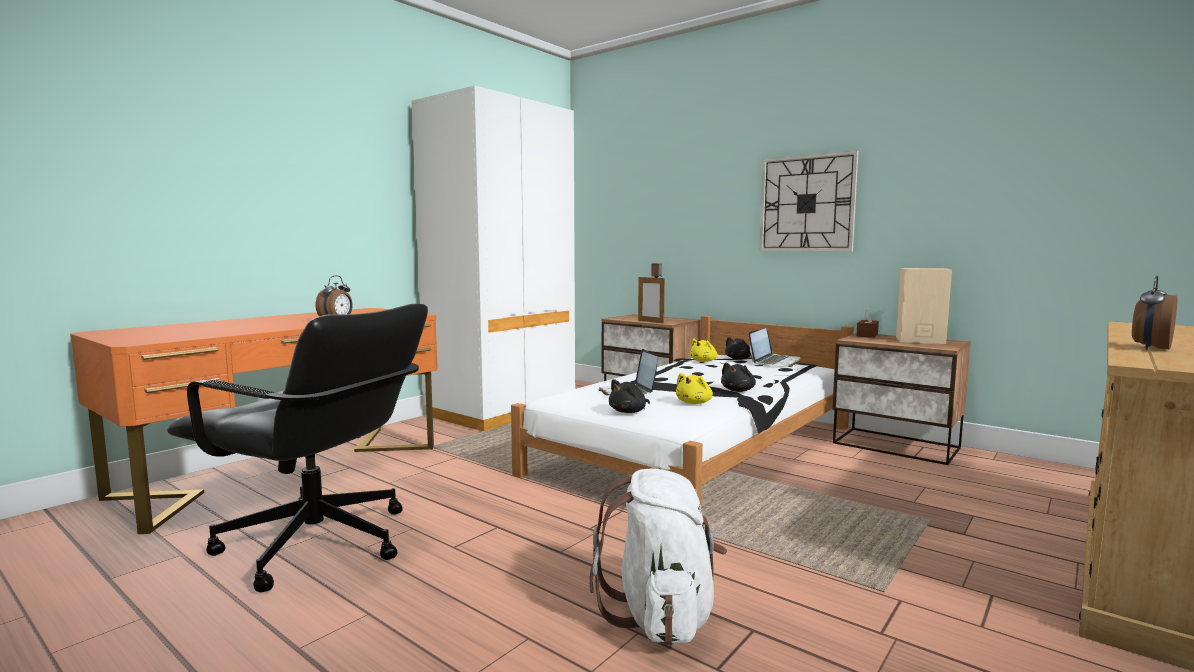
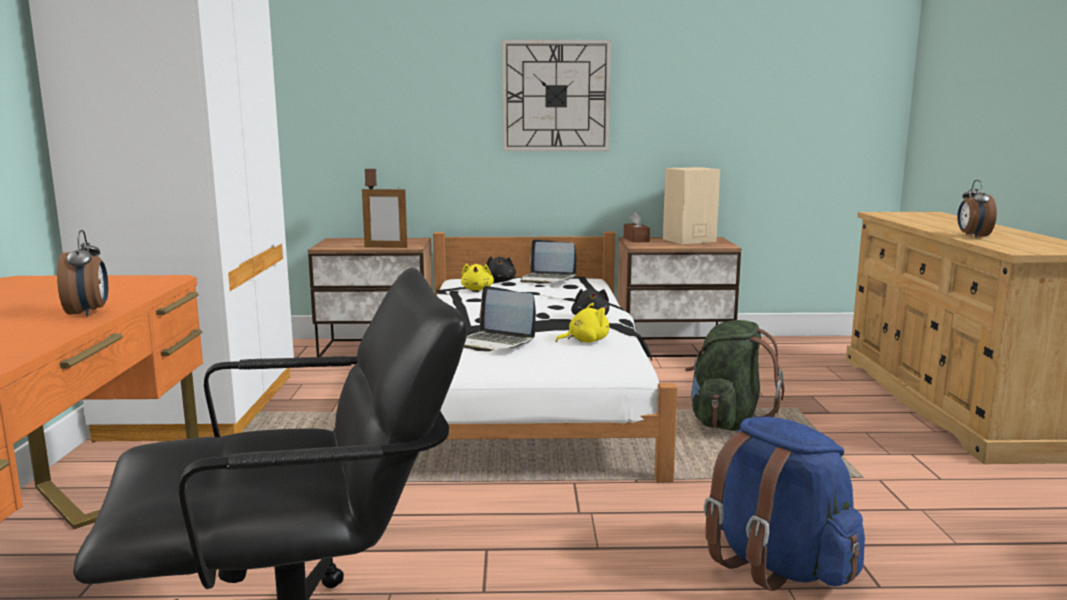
camera: 40 degrees left, 5 degrees up
white backpack [590,468,727,645] -> blue backpack [704,417,865,591]
black plush toy [609,379,650,413] -> none
yellow plush toy [676,373,713,404] -> yellow plush toy turned 105 degrees counterclockwise [556,303,609,343]
laptop [748,328,800,367] -> laptop turned 120 degrees clockwise [520,239,576,284]
none -> green backpack [685,320,784,431]

